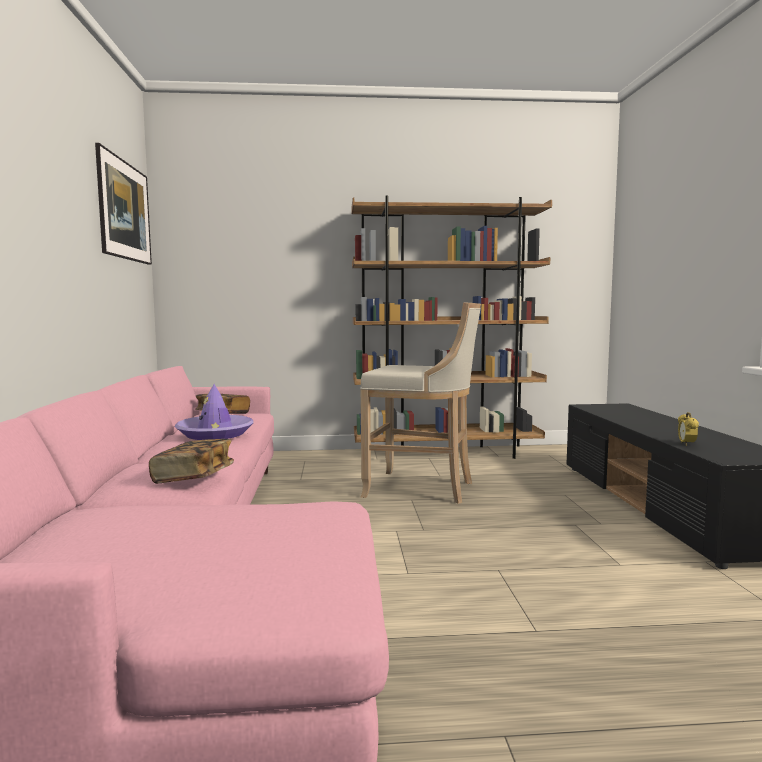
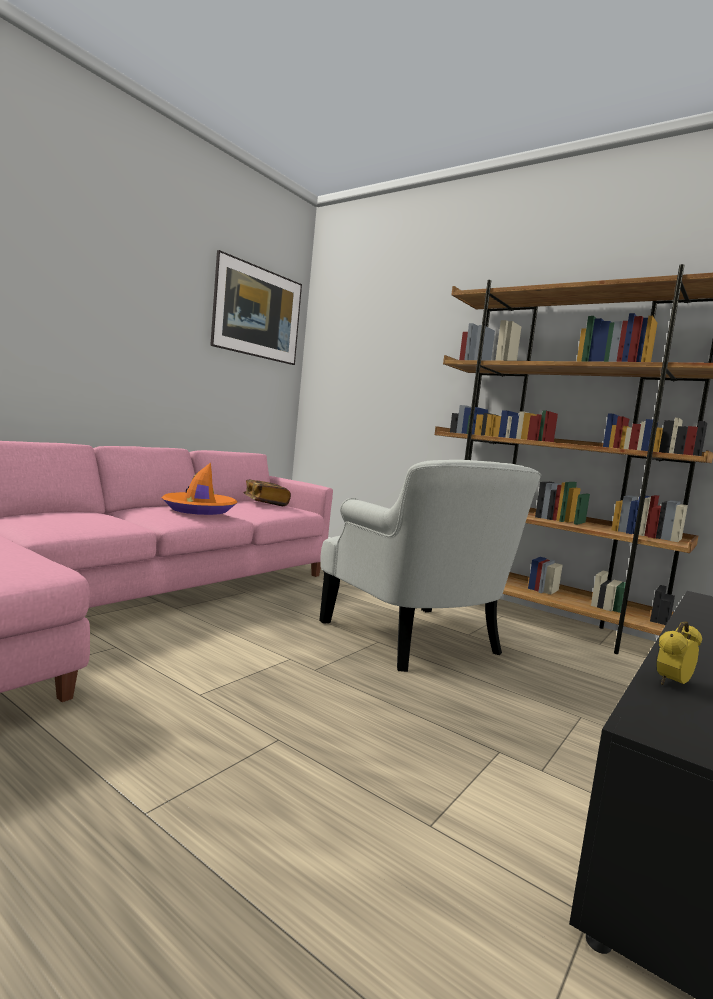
camera: 40 degrees right, 0 degrees up
book [149,439,234,484] -> none
purple hat [174,384,254,440] -> orange hat [162,463,237,515]
beige stool [360,303,481,504] -> white armchair [319,460,541,672]

